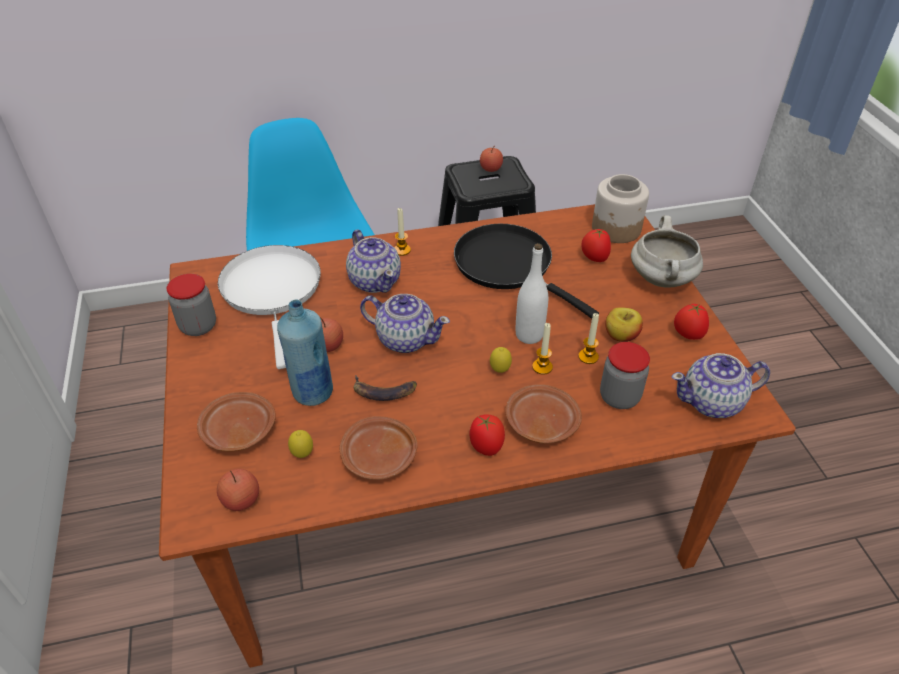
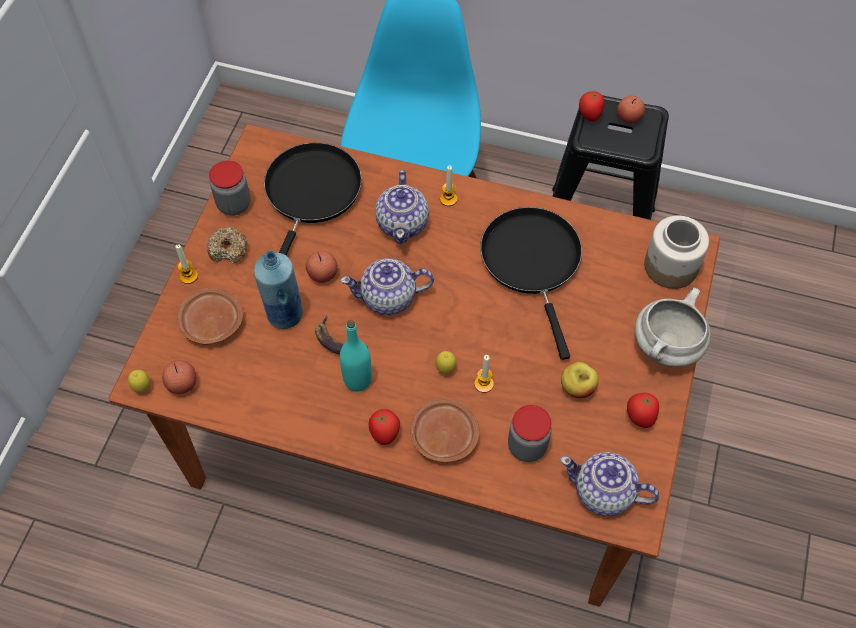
camera: 30 degrees right, 15 degrees up
white frying pan [218,245,321,369] -> black frying pan [264,143,362,256]
lemon [288,430,313,458] -> lemon moved to [128,370,150,393]
brown plate [340,416,418,480] -> none
teapot [360,294,450,353] -> teapot turned 120 degrees clockwise [340,258,434,315]
white bottle [516,243,548,344] -> none
candle [578,313,599,364] -> candle moved to [175,244,198,284]
tomato [581,229,611,262] -> tomato moved to [579,91,604,122]
none -> donut [207,227,248,264]
none -> turquoise bottle [340,320,372,392]

